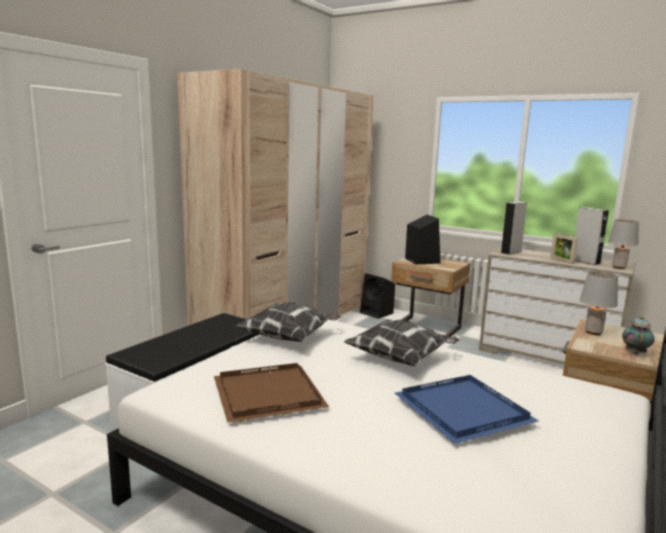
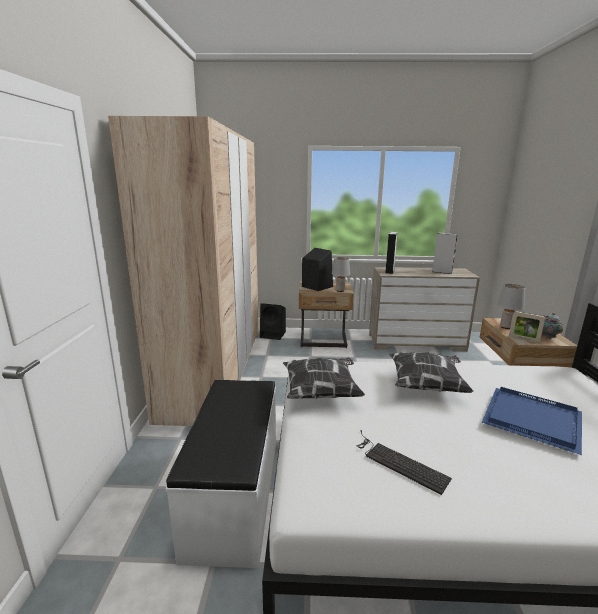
camera: 30 degrees left, 5 degrees up
brown tray [214,363,329,423] -> keyboard [357,430,452,495]
picture frame [551,233,578,264] -> picture frame moved to [509,311,545,343]
grey table lamp [608,219,639,269] -> grey table lamp moved to [332,257,350,292]

